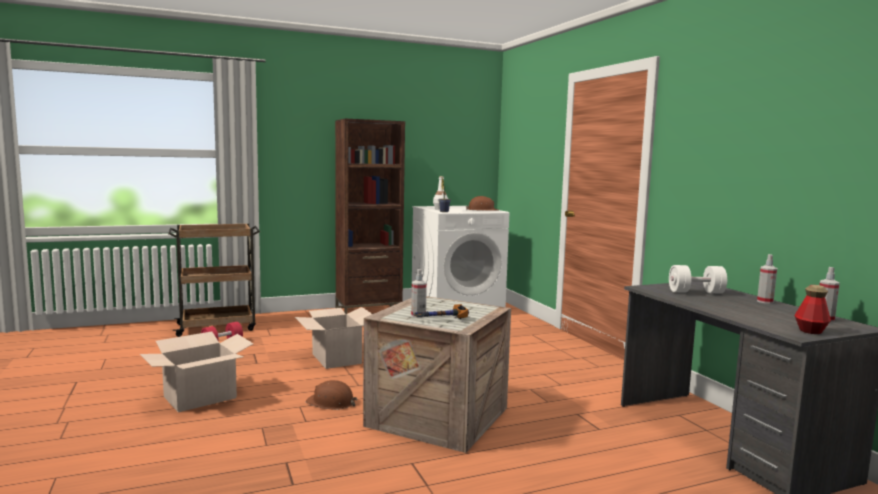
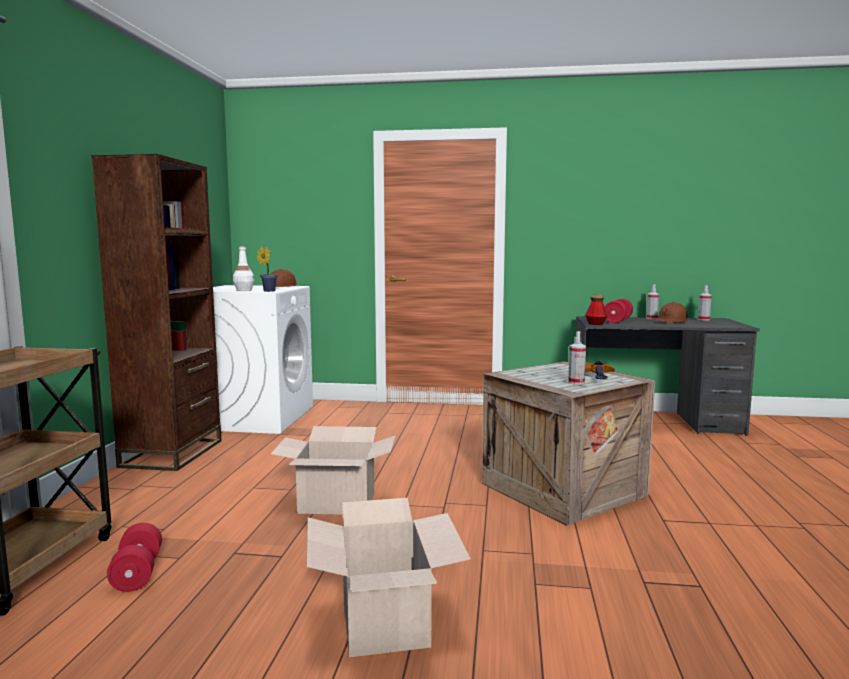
camera: 60 degrees left, 0 degrees up
brown hard hat [306,380,357,410] -> brown hard hat moved to [655,302,689,323]
white dumbbell [669,265,727,294] -> red dumbbell [604,299,633,323]
bottle [794,285,831,334] -> bottle moved to [585,294,607,325]

